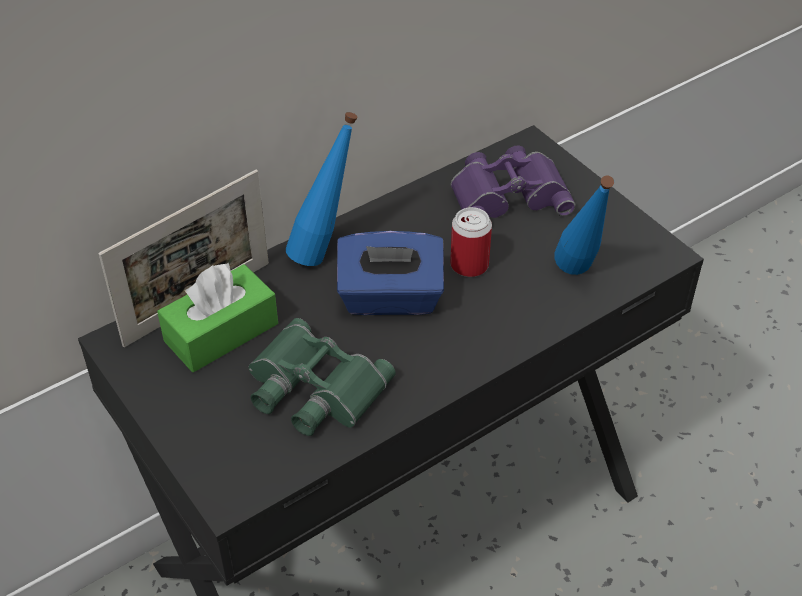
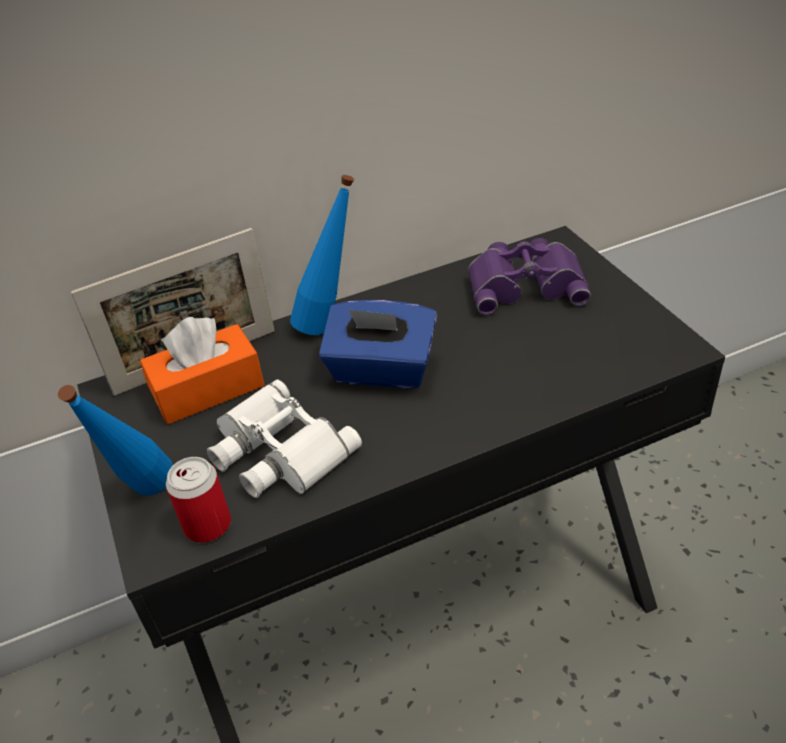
camera: 15 degrees right, 5 degrees down
green tissue box [157,263,278,372] -> orange tissue box [140,317,265,424]
green binoculars [249,318,396,436] -> white binoculars [207,379,362,498]
can [450,207,492,277] -> can moved to [166,457,231,543]
blue bottle [554,176,614,275] -> blue bottle moved to [58,385,173,496]

